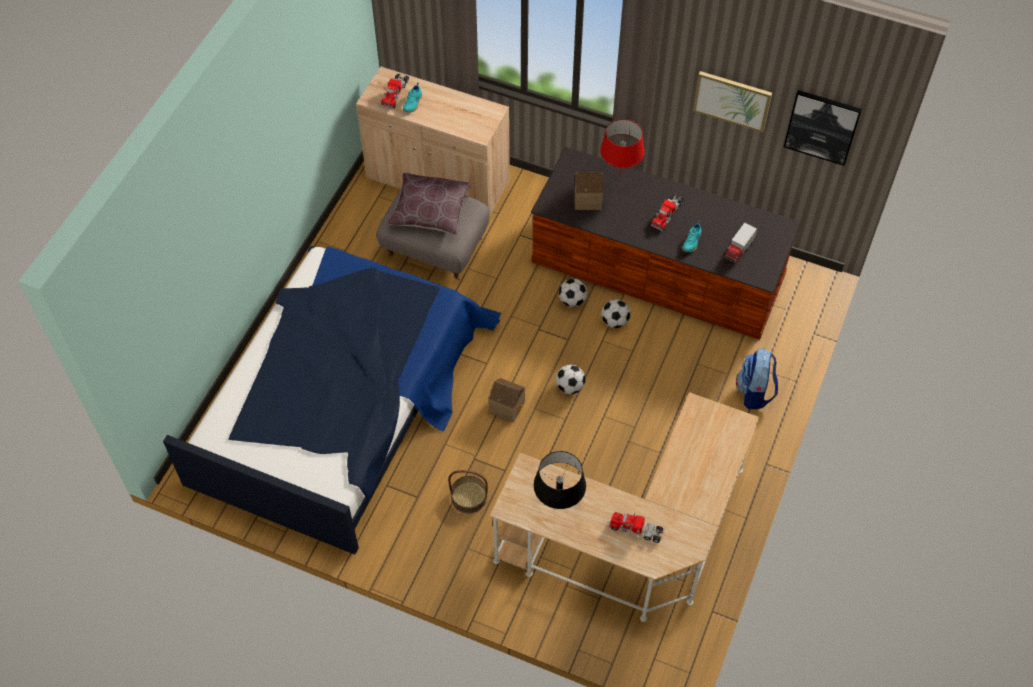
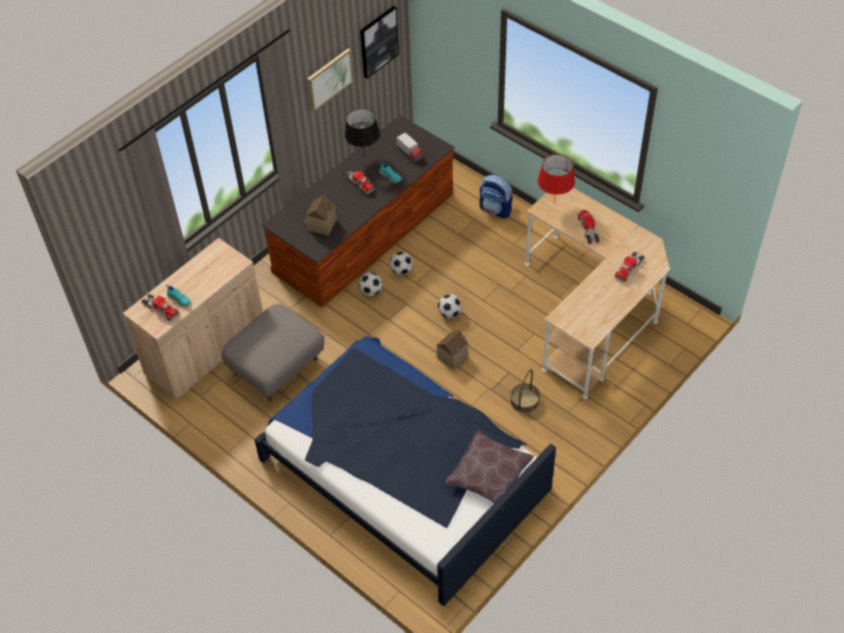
camera: 70 degrees left, 5 degrees down
brown pillow [387,173,472,235] -> brown pillow moved to [445,430,534,510]
black table lamp [534,451,586,509] -> black table lamp moved to [345,108,380,158]
red table lamp [600,119,645,174] -> red table lamp moved to [538,154,575,204]
none -> toy truck [578,210,599,244]

